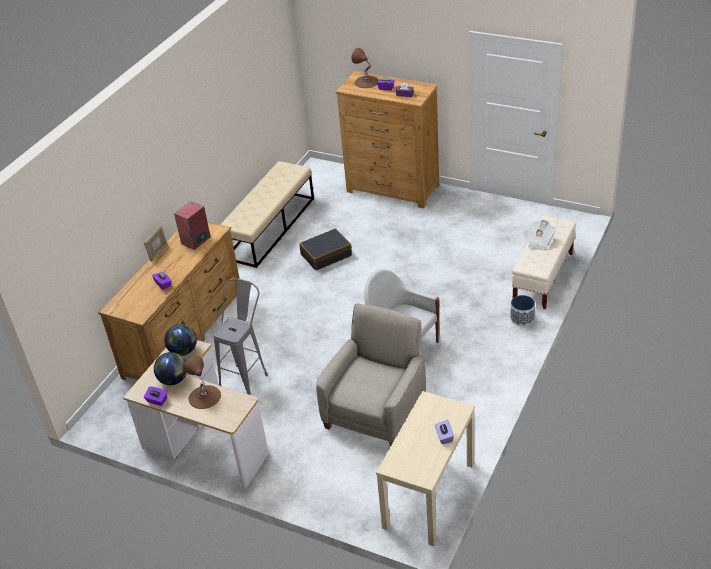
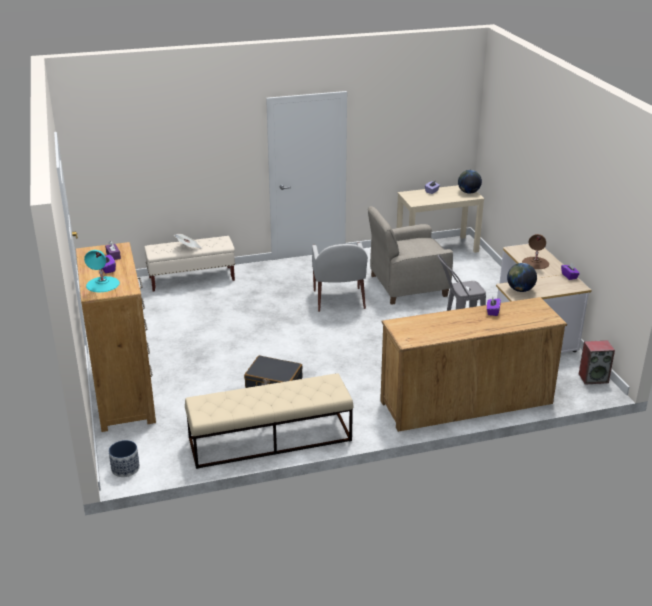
camera: 135 degrees left, 10 degrees down
picture frame [144,226,168,262] -> none
globe [154,352,187,385] -> globe moved to [458,170,482,194]
speaker [174,201,211,250] -> speaker moved to [579,340,615,385]
brown table lamp [352,48,379,88] -> turquoise table lamp [84,250,120,292]
planter [510,295,535,326] -> planter moved to [109,440,140,477]

